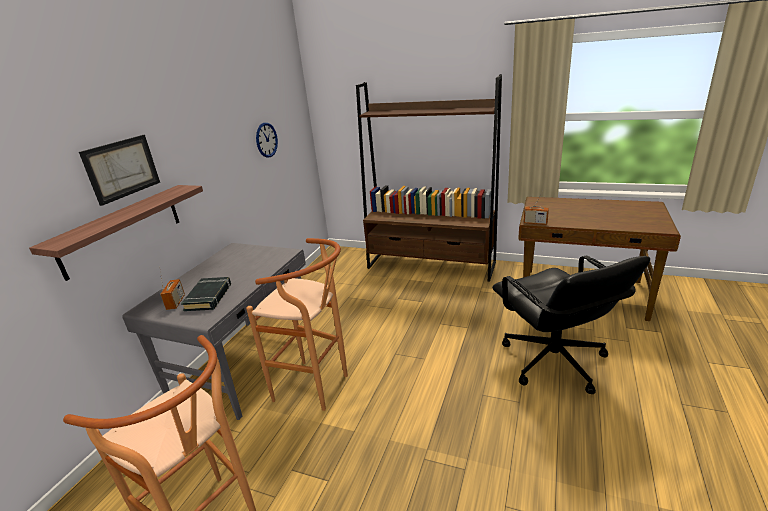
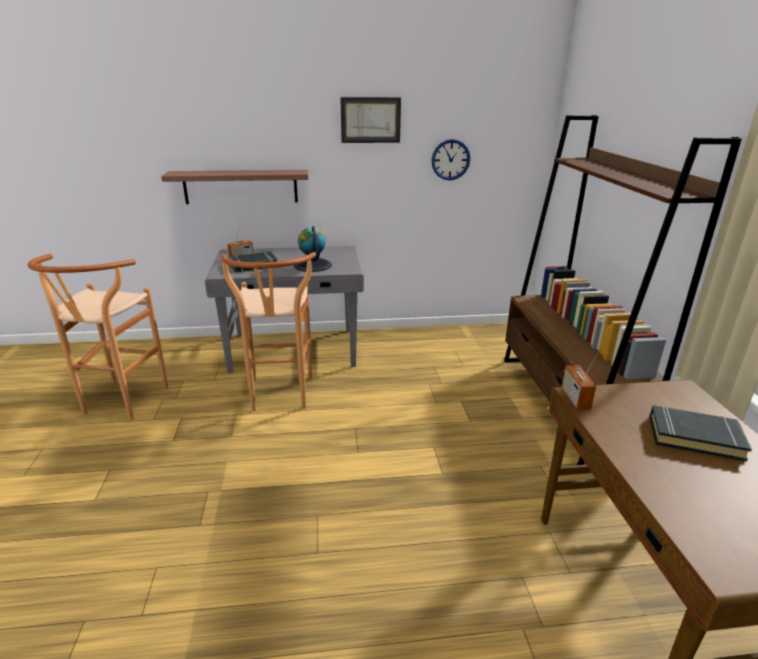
camera: 60 degrees right, 0 degrees up
picture [79,135,160,206] -> picture moved to [340,97,401,143]
black office chair [492,255,650,394] -> none
none -> globe [294,226,332,272]
none -> black book [649,405,752,462]

